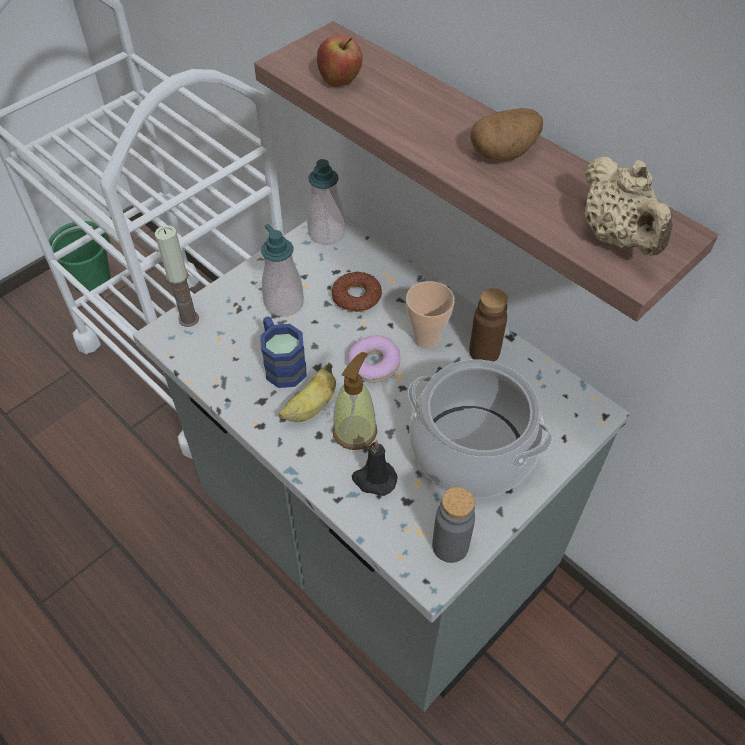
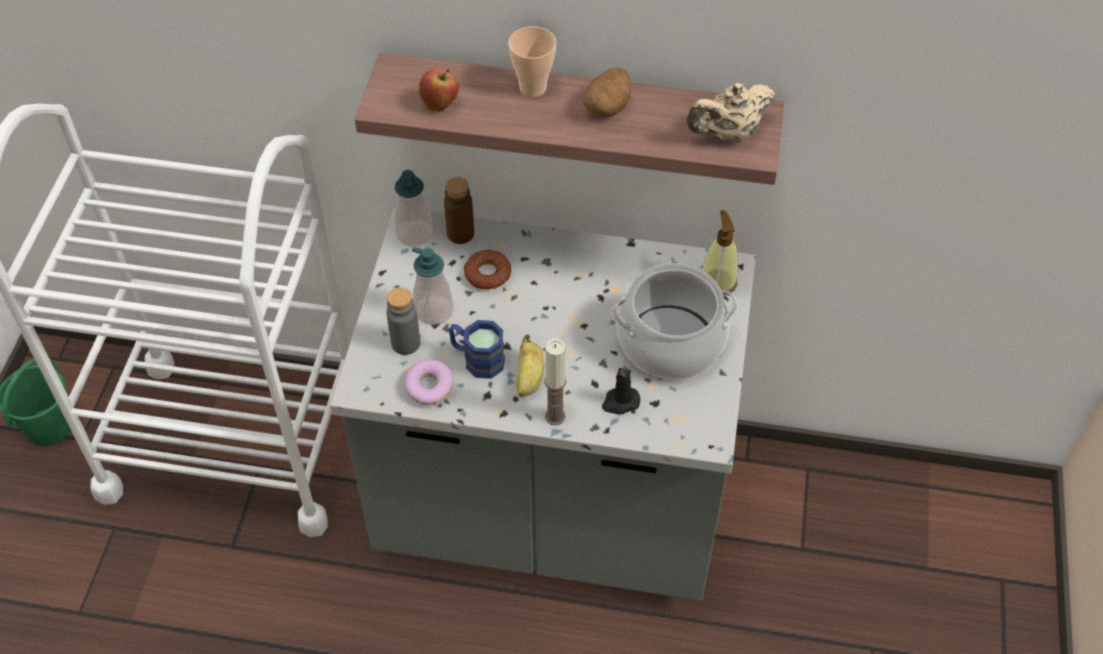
camera: 35 degrees left, 0 degrees up
candle [155,225,199,327] -> candle moved to [544,339,566,426]
soap dispenser [332,352,377,450] -> soap dispenser moved to [702,210,738,296]
donut [348,336,401,382] -> donut moved to [405,359,454,406]
cup [406,281,455,349] -> cup moved to [508,26,556,97]
grey bottle [432,487,475,563] -> grey bottle moved to [386,287,420,355]
brown bottle [469,288,508,362] -> brown bottle moved to [444,177,474,244]
beige teapot [585,157,673,256] -> beige teapot turned 120 degrees clockwise [687,83,775,142]

